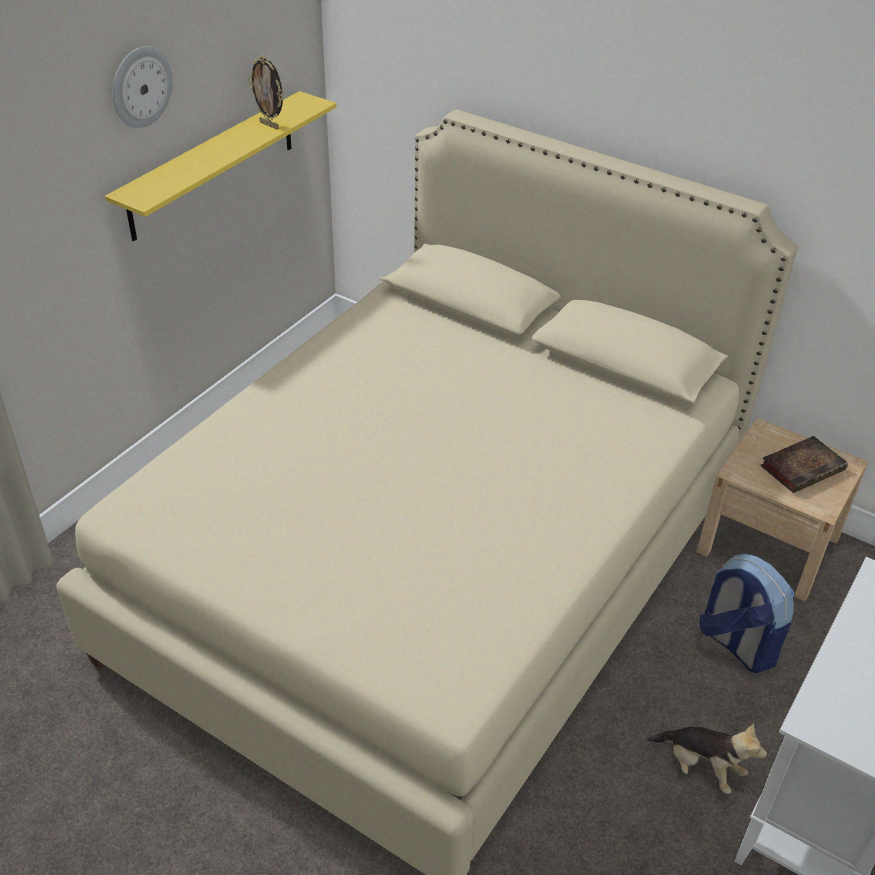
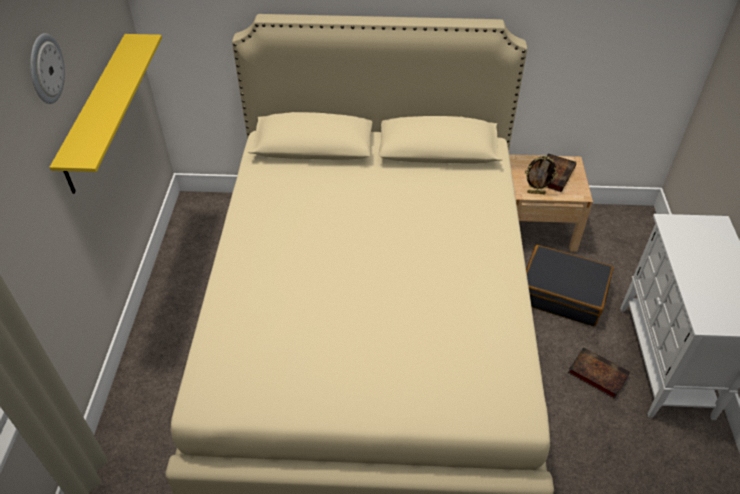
camera: 30 degrees left, 5 degrees up
picture frame [248,56,283,130] -> picture frame moved to [525,156,558,195]
plush toy [647,723,767,794] -> book [568,347,630,399]
backpack [700,553,794,673] -> black suitcase [526,245,613,327]

